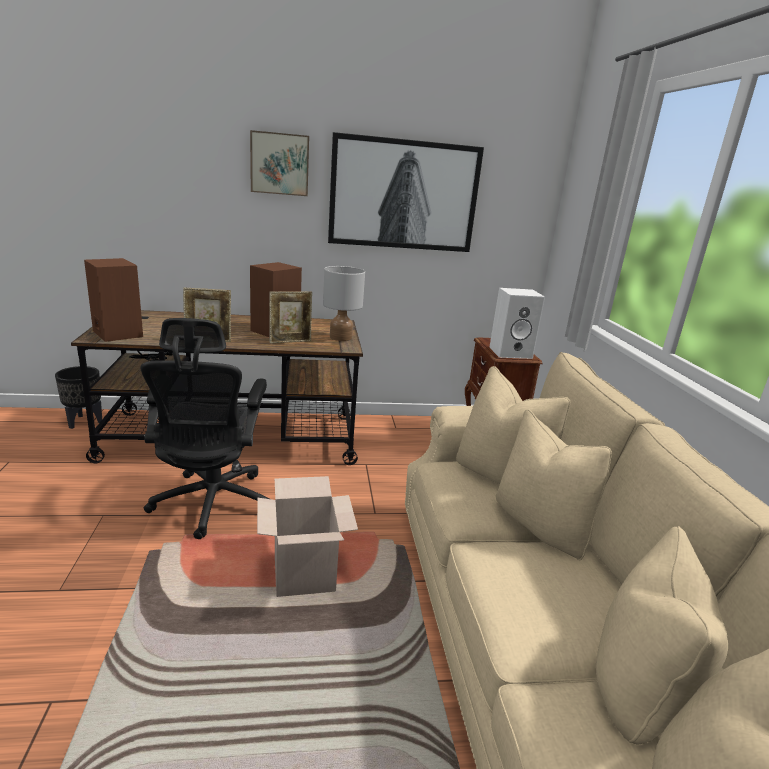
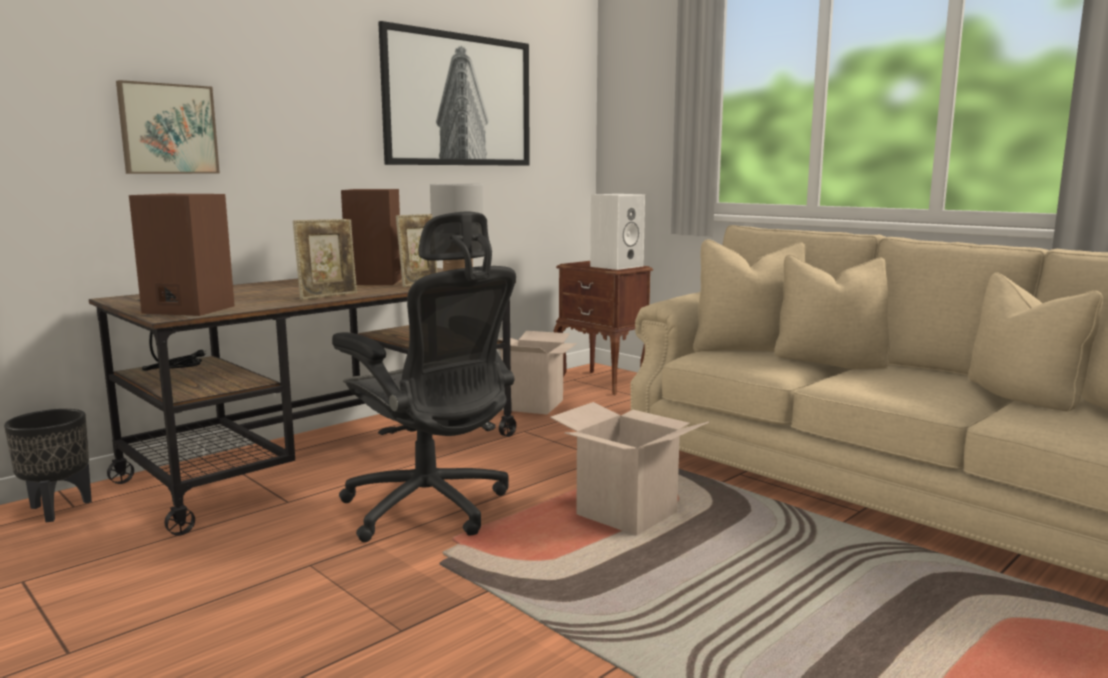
camera: 35 degrees left, 10 degrees down
picture [250,130,309,196] -> picture moved to [116,80,220,174]
none -> cardboard box [498,331,577,415]

